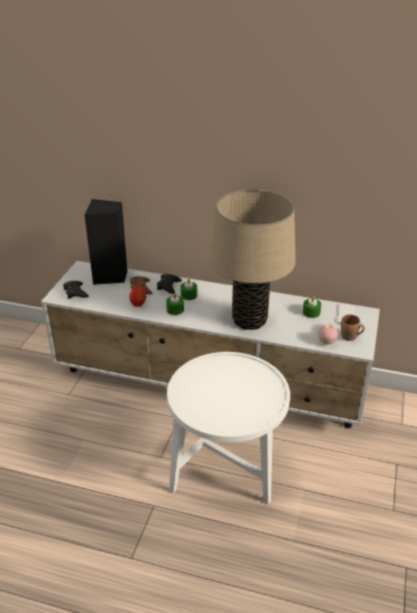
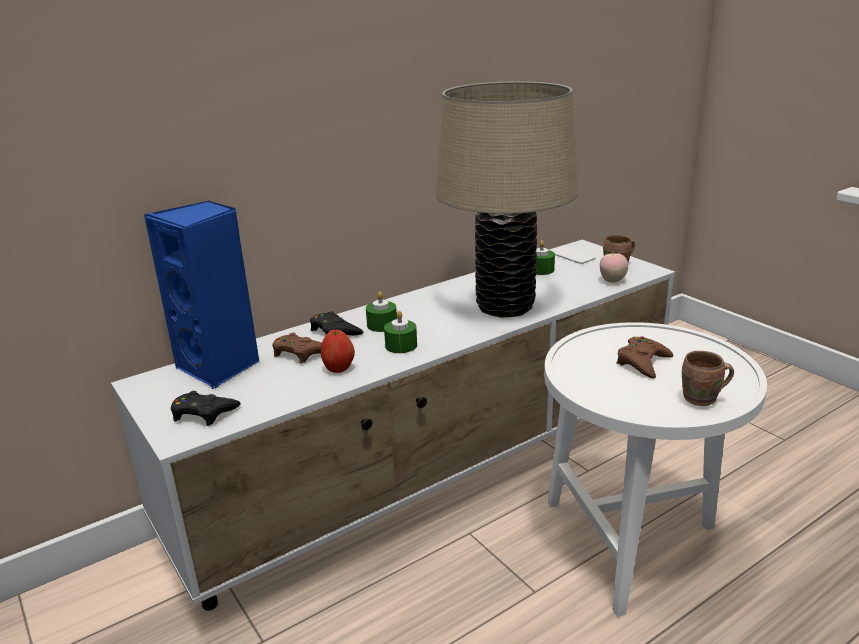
camera: 50 degrees left, 10 degrees down
black speaker [84,199,128,285] -> blue speaker [144,200,260,389]
none -> brown game controller [617,337,673,379]
none -> brown mug [682,351,734,406]

